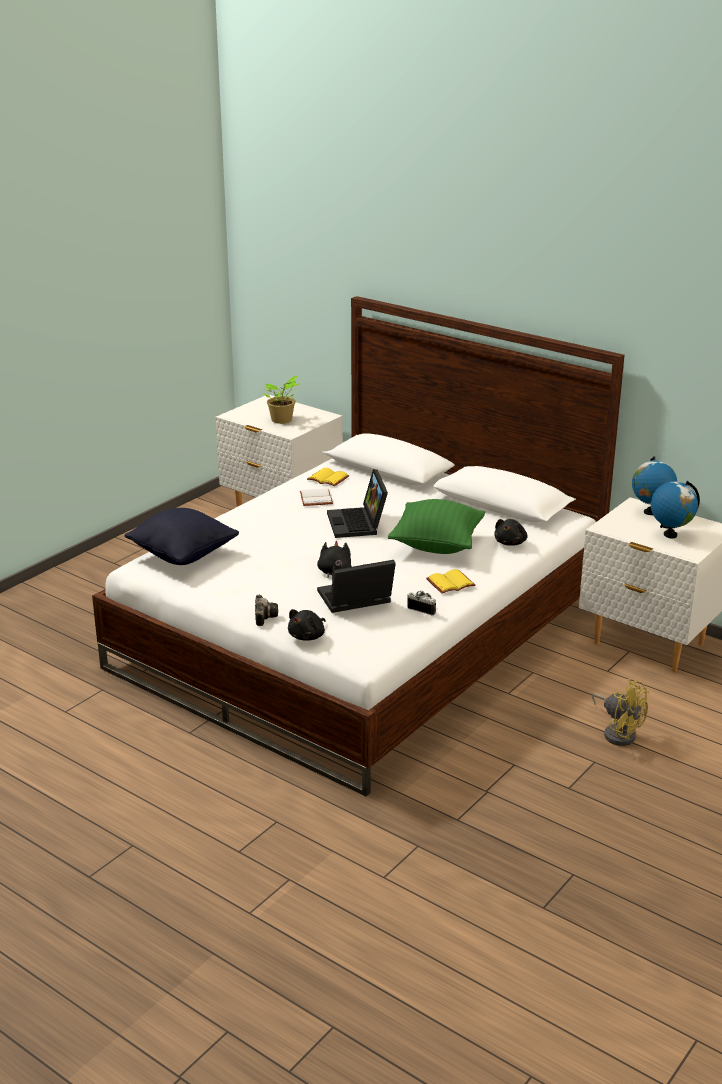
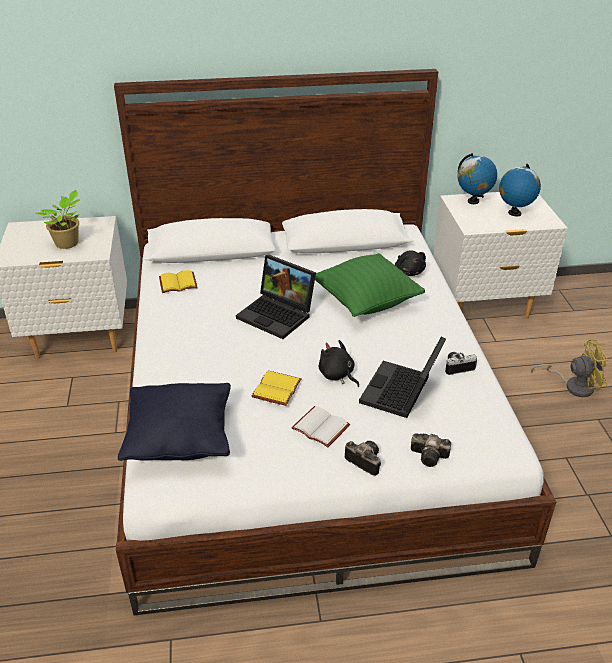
camera: 45 degrees left, 10 degrees up
black plush toy [288,609,326,641] -> camera [411,434,451,467]
white book [300,488,333,506] -> white book moved to [292,406,350,448]
yellow book [426,569,476,594] -> yellow book moved to [251,370,301,406]

